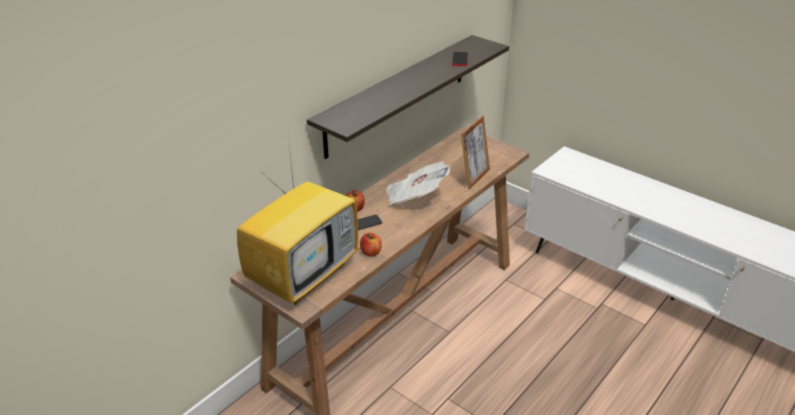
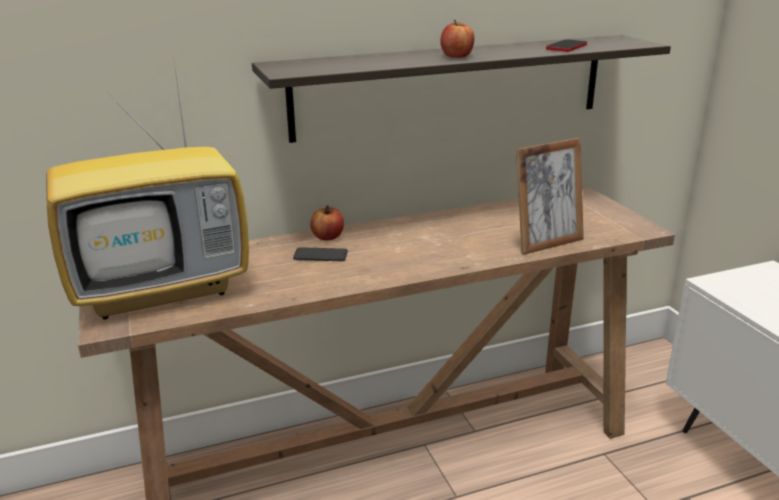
camera: 30 degrees right, 10 degrees down
apple [360,233,382,256] -> apple moved to [440,20,474,58]
newspaper [386,162,450,205] -> none

